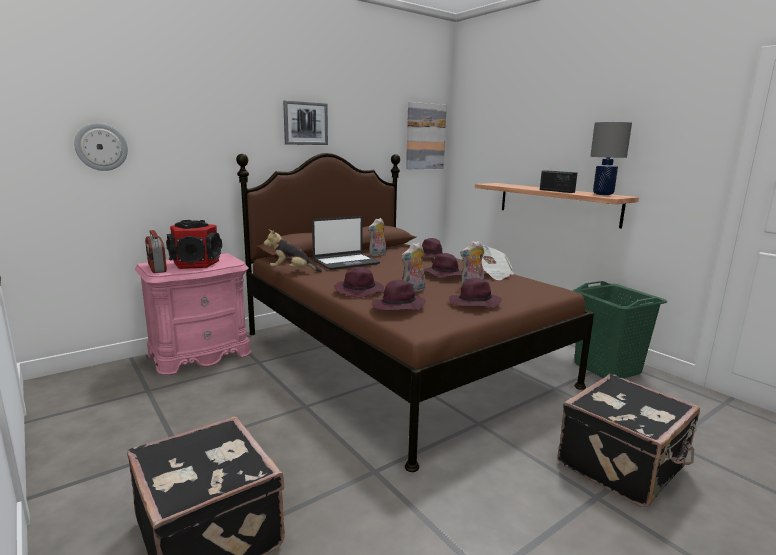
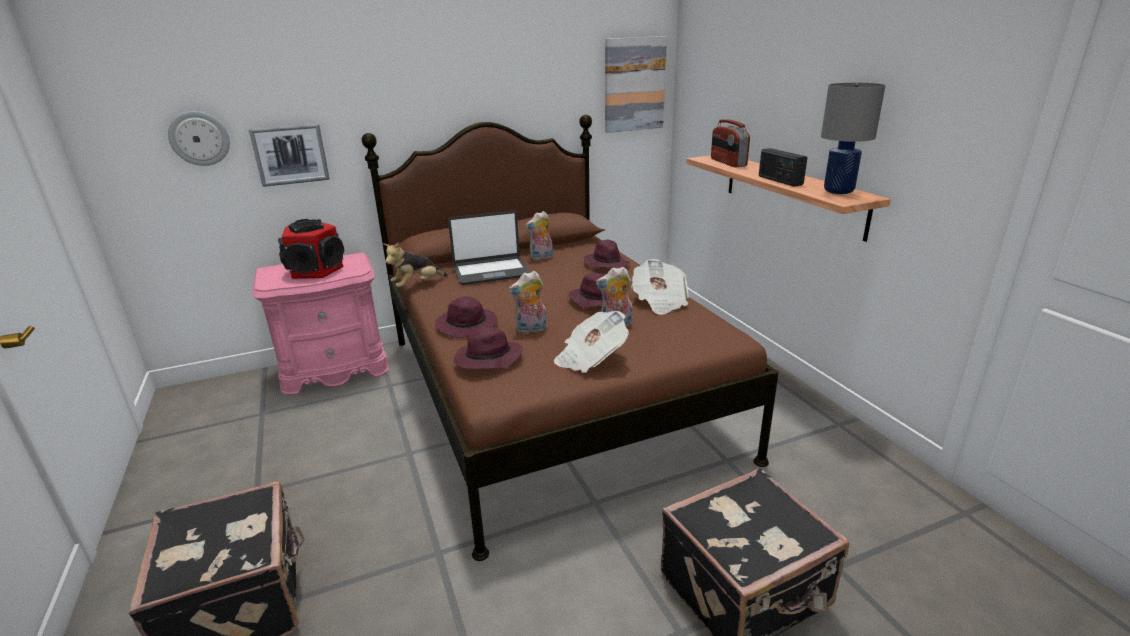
camera: 15 degrees right, 10 degrees up
radio [145,230,167,273] -> radio moved to [711,119,750,167]
plush toy [264,229,322,272] -> plush toy turned 60 degrees counterclockwise [383,243,448,287]
picture [283,100,328,145] -> picture moved to [249,123,330,187]
purple hat [449,278,502,308] -> newspaper [554,311,629,373]
green laundry basket [572,281,667,378] -> none

